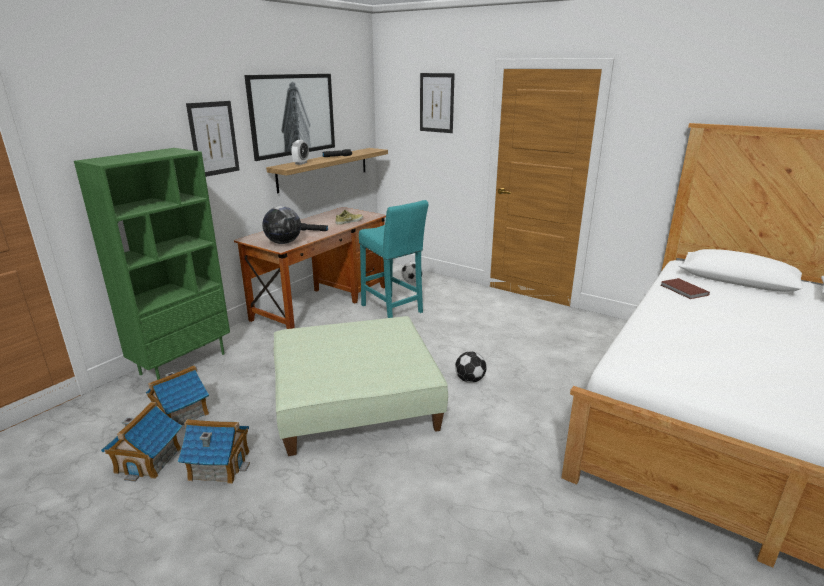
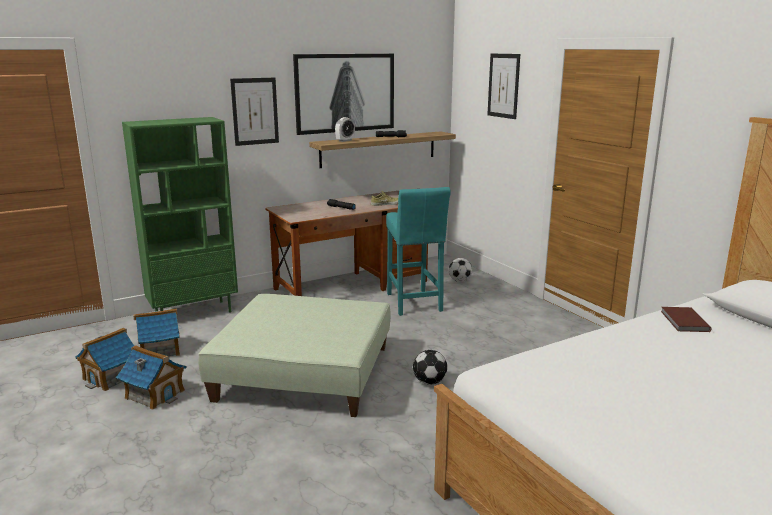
camera: 25 degrees right, 5 degrees down
globe [262,206,301,244] -> none

